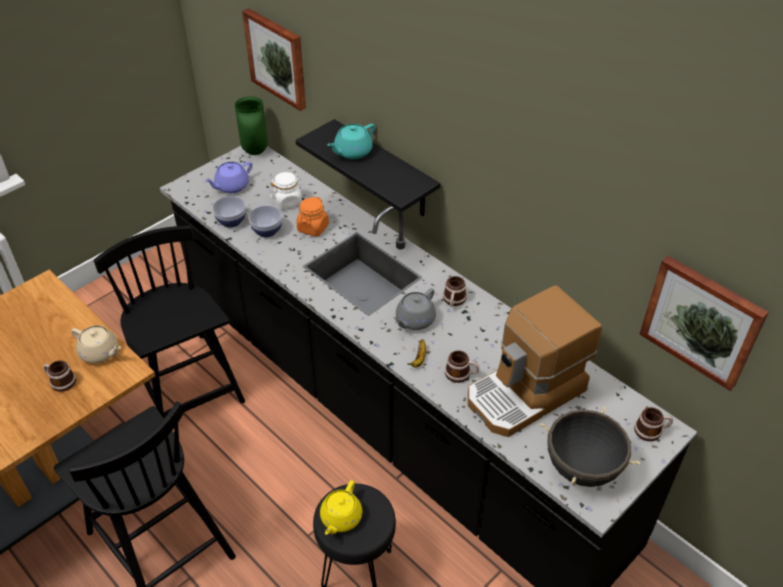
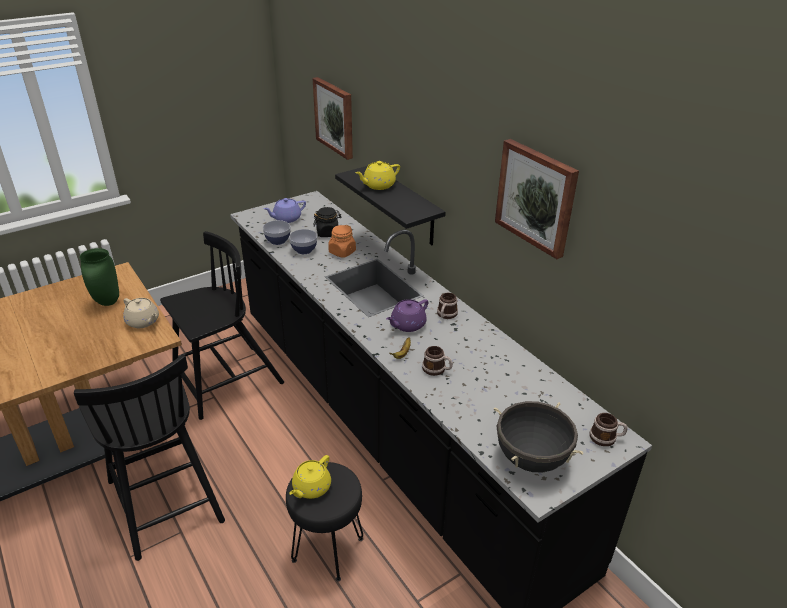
camera: 10 degrees right, 10 degrees down
mug [43,361,76,392] -> none
black chair [94,226,245,418] -> black chair turned 75 degrees clockwise [160,231,284,420]
green vase [235,96,268,155] -> green vase moved to [79,248,119,306]
white jar [270,172,303,210] -> black jar [313,207,341,237]
turquoise teapot [327,124,375,159] -> yellow teapot [355,161,400,190]
grey teapot [395,288,436,330] -> purple teapot [386,299,429,332]
coffee machine [468,285,602,437] -> none
picture [640,256,769,391] -> picture moved to [495,139,579,259]

